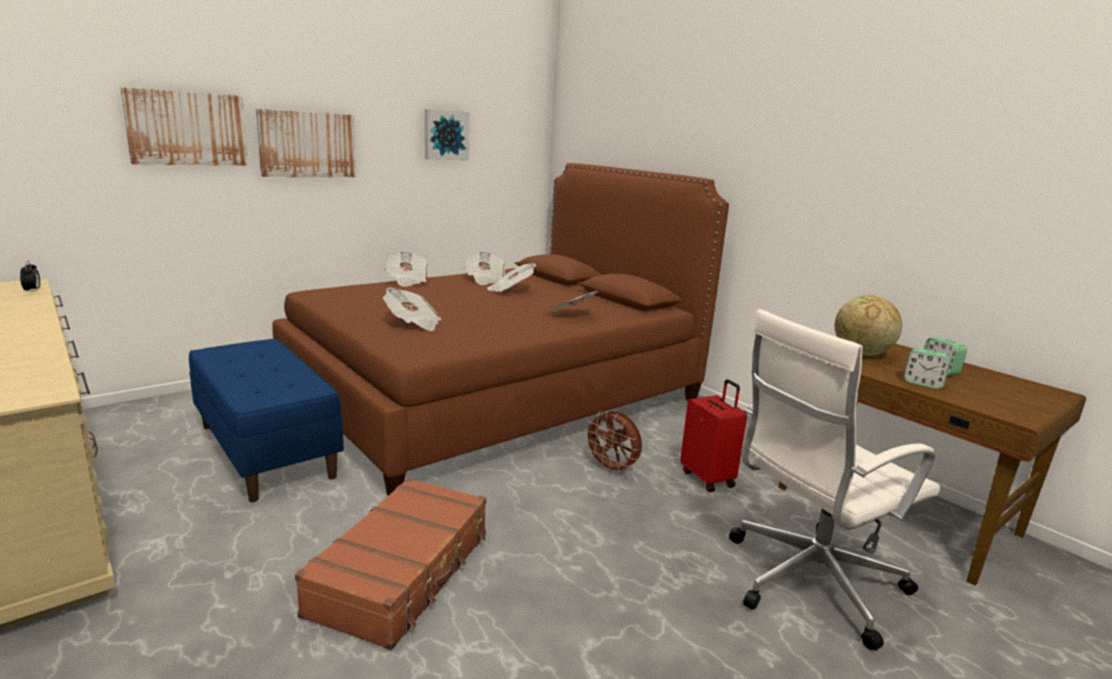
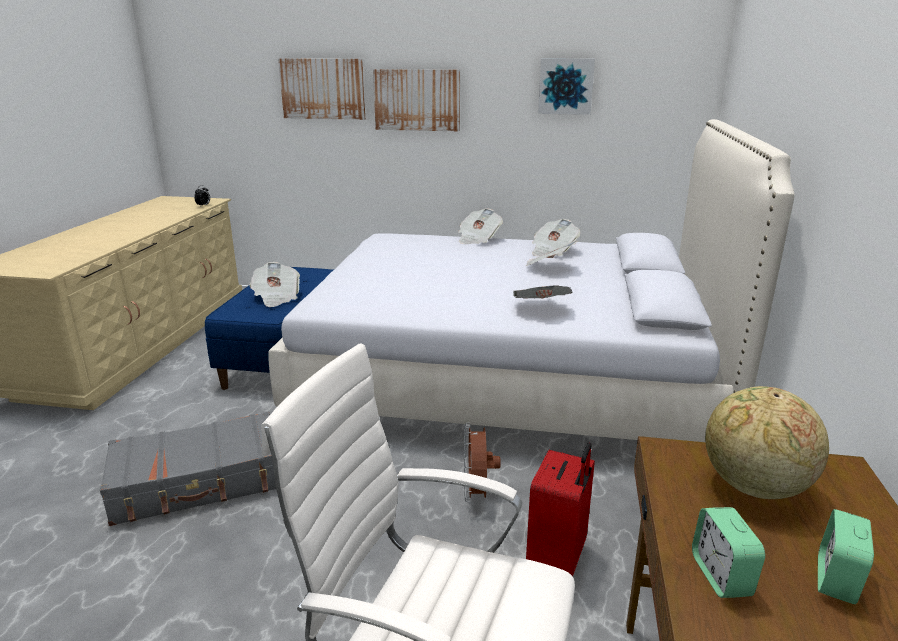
camera: 50 degrees right, 5 degrees up
brown bed [273,163,729,496] -> white bed [268,119,795,442]
brown suitcase [295,478,486,650] -> grey suitcase [100,411,276,526]
newspaper [383,288,441,331] -> newspaper moved to [250,262,300,307]

